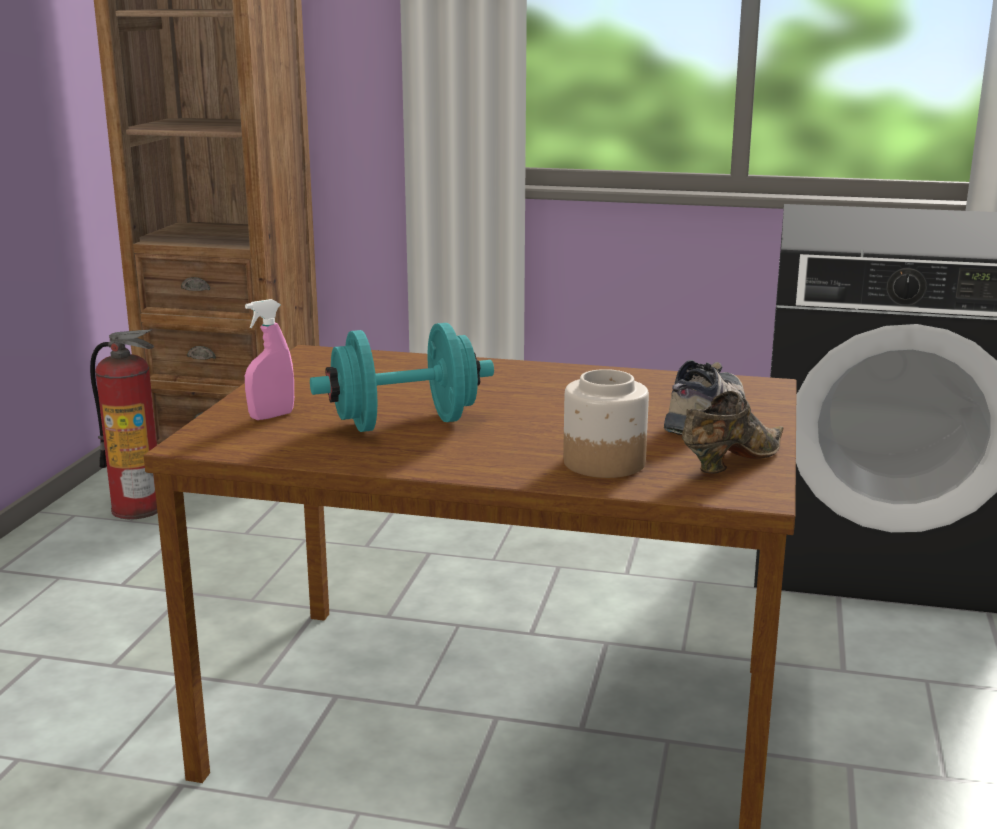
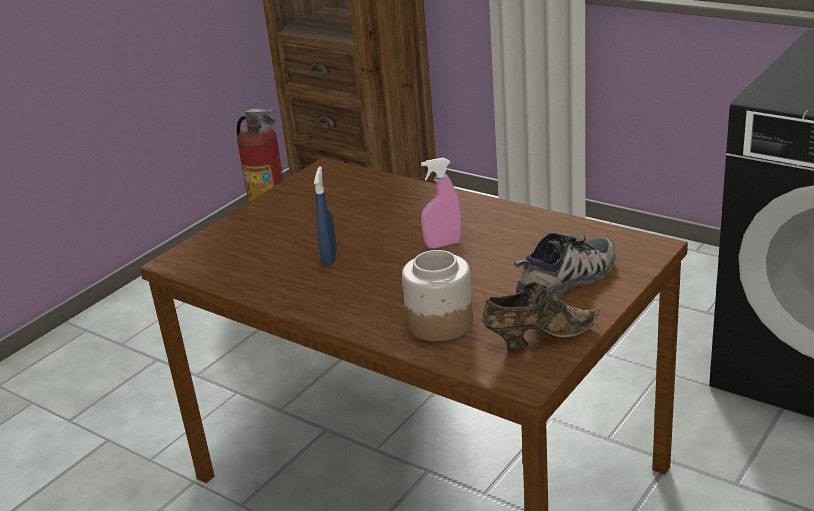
camera: 25 degrees right, 10 degrees up
pink spray bottle [245,299,294,420] -> pink spray bottle moved to [421,158,462,248]
turquoise dumbbell [310,323,494,432] -> blue spray bottle [314,166,337,266]

